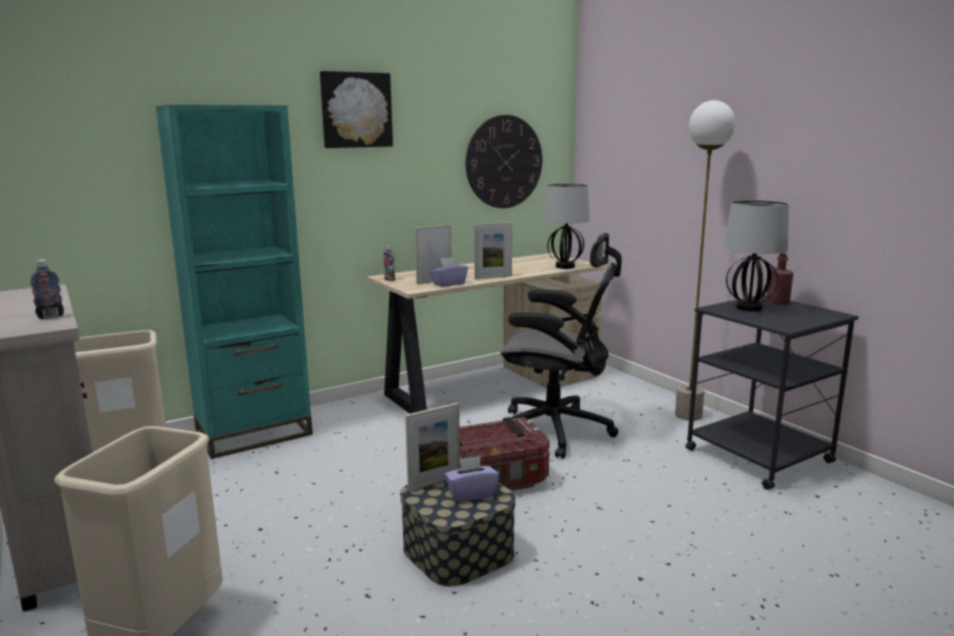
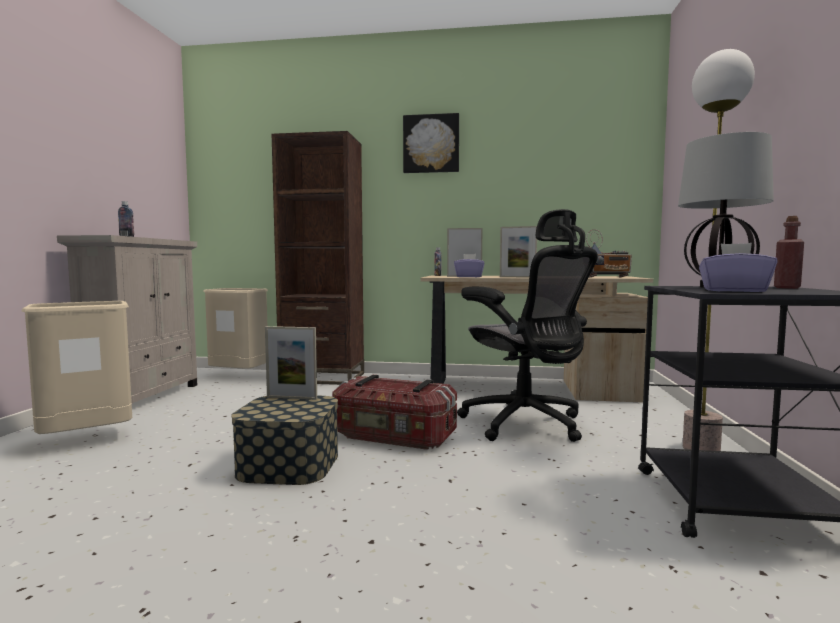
camera: 40 degrees right, 10 degrees down
turquoise bookcase [156,105,313,459] -> brown bookcase [272,131,364,385]
purple tissue box [444,456,499,502] -> purple tissue box moved to [699,243,778,292]
wall clock [466,115,542,208] -> none
table lamp [543,184,590,269] -> radio [586,229,632,277]

